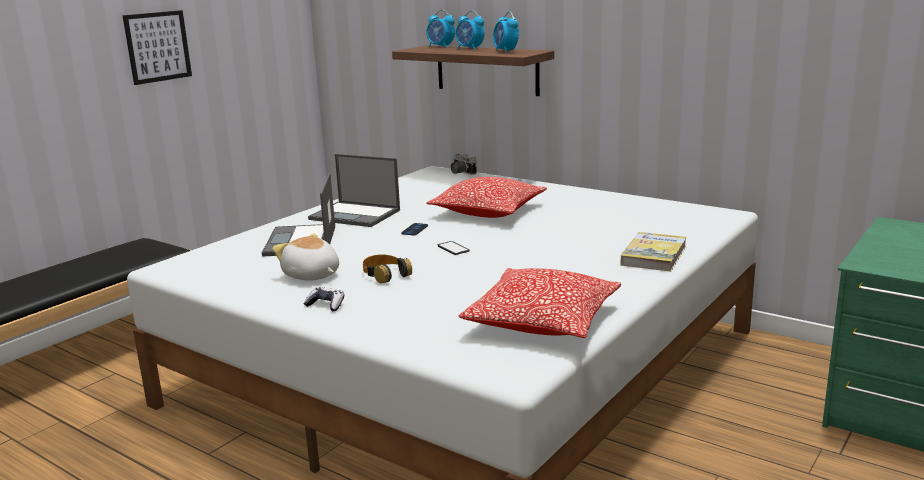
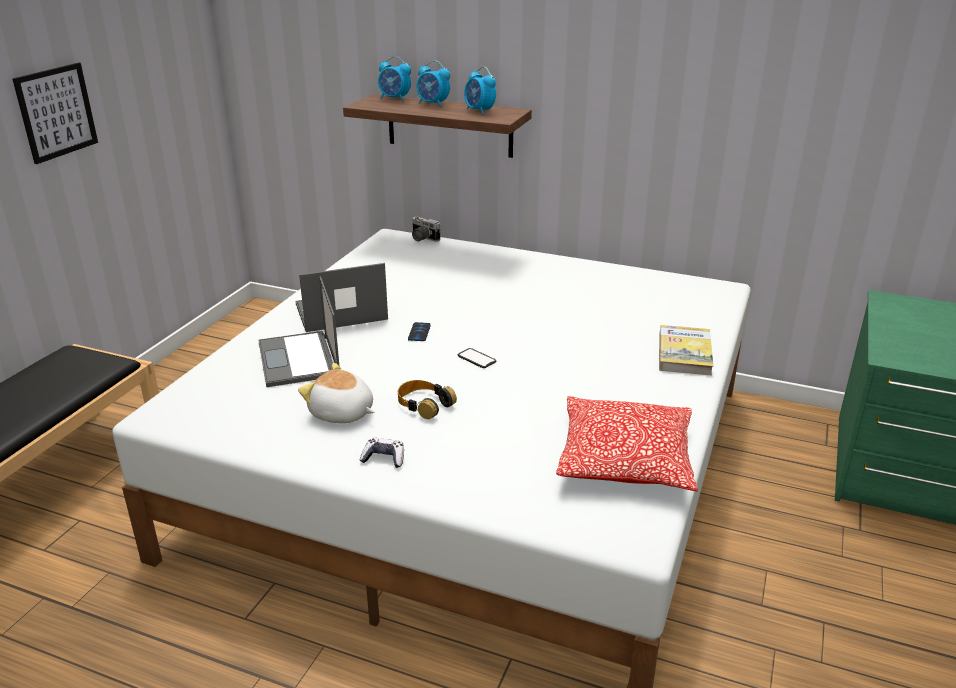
camera: 15 degrees left, 10 degrees up
laptop [308,154,400,227] -> laptop turned 150 degrees clockwise [295,263,388,332]
pillow [426,177,547,218] -> none

